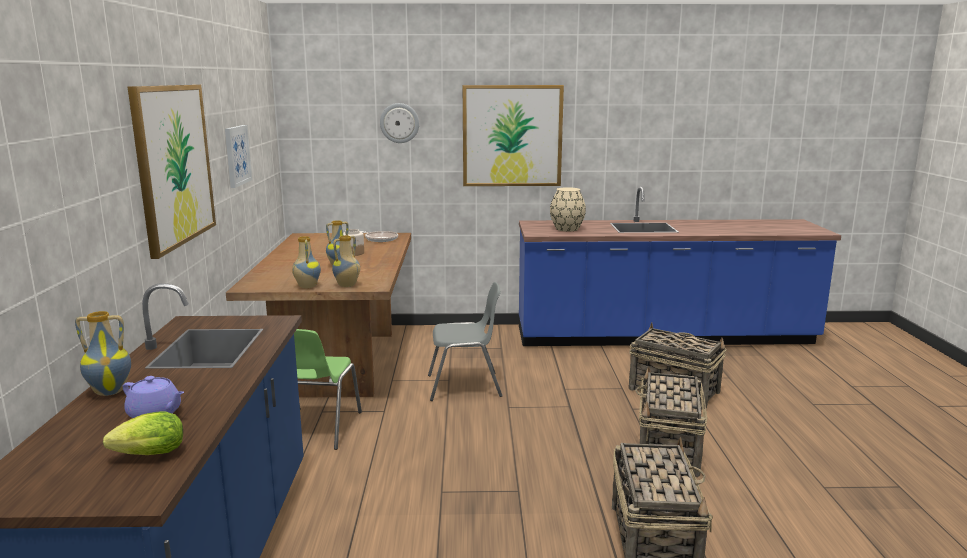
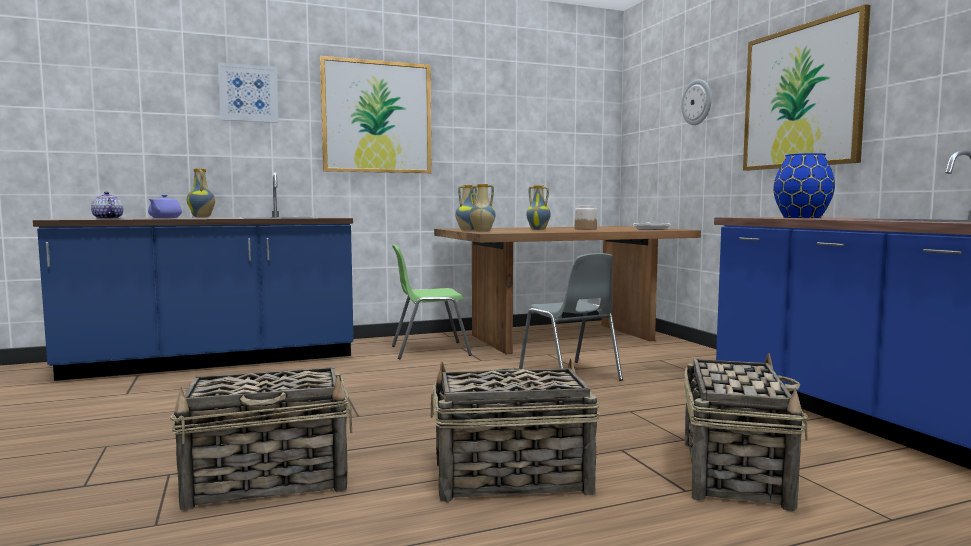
camera: 70 degrees right, 10 degrees down
lettuce [103,412,183,455] -> teapot [91,191,123,219]
picture [225,125,252,188] -> picture moved to [218,63,279,123]
beige vase [550,187,586,232] -> blue vase [773,153,835,218]

